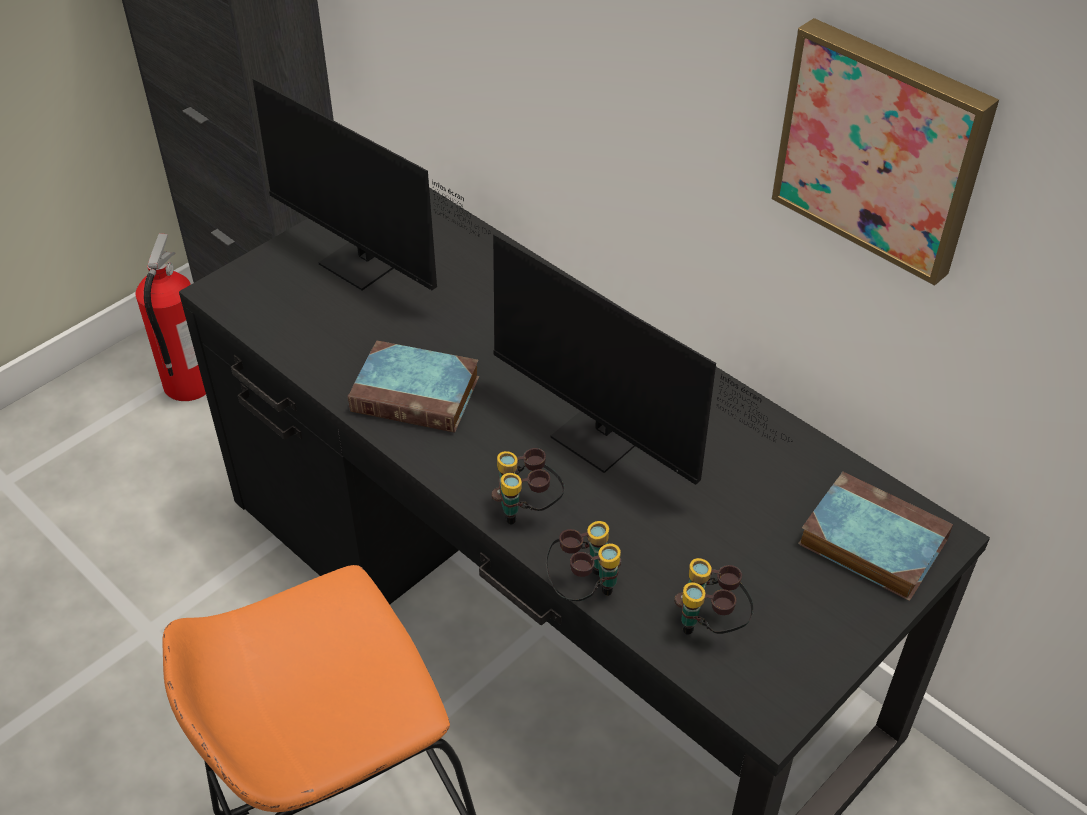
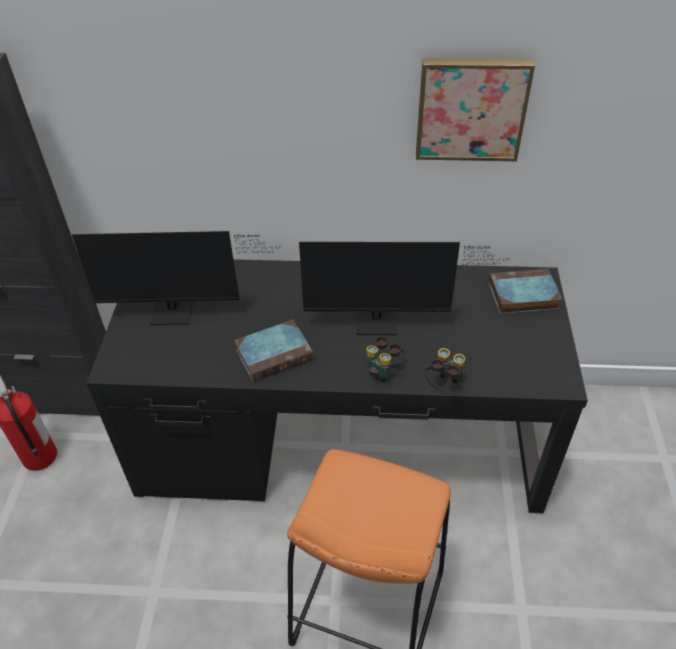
camera: 40 degrees left, 0 degrees up
binoculars [674,558,754,635] -> none

